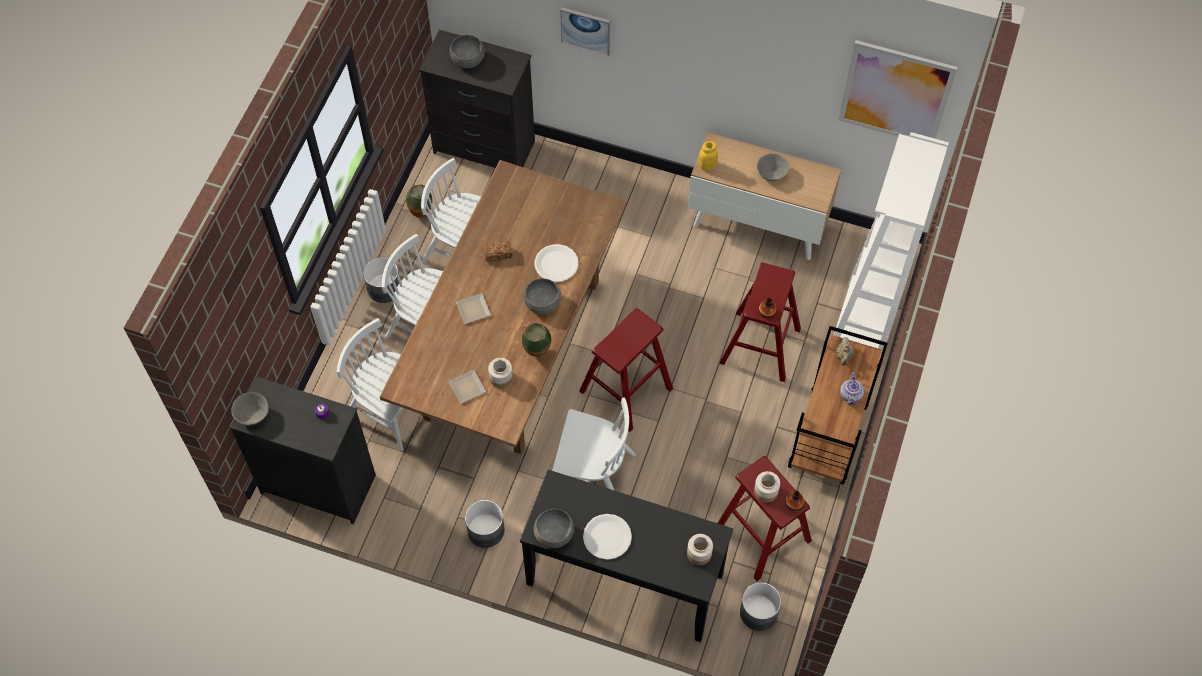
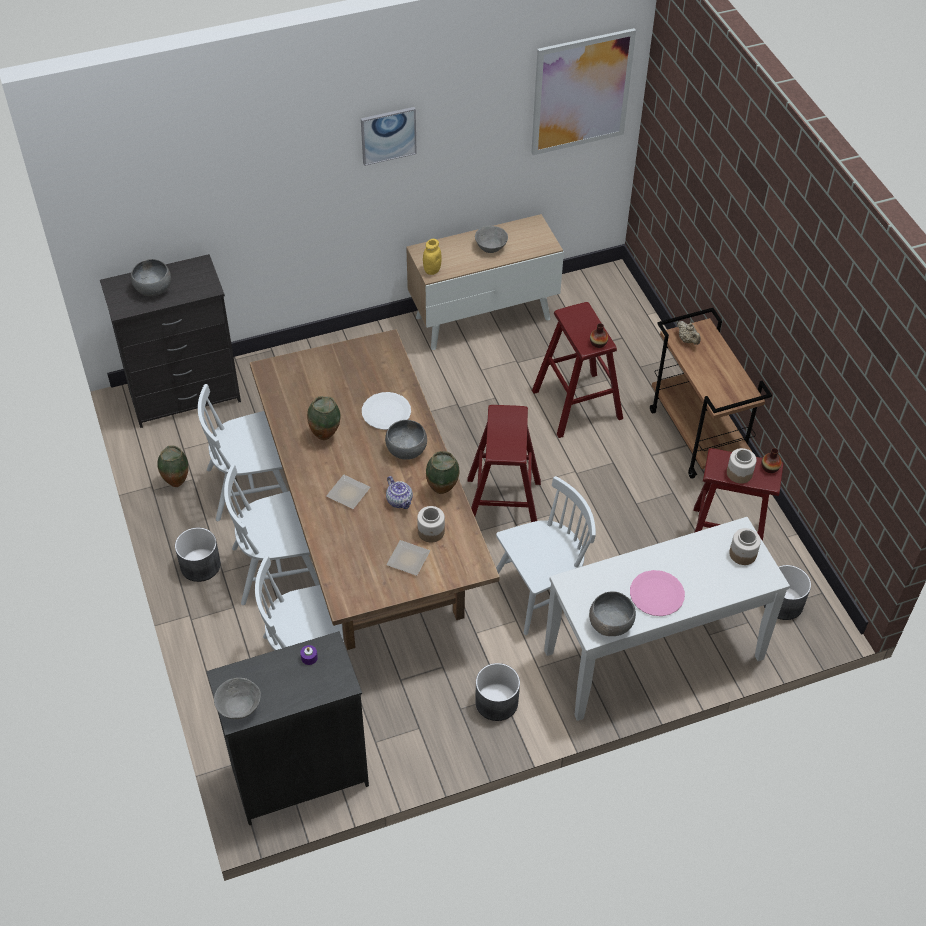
camera: 40 degrees left, 10 degrees down
bread [483,241,512,262] -> vase [307,396,341,440]
black console table [520,470,733,642] -> white console table [544,517,790,721]
picture [560,7,610,56] -> picture moved to [361,107,417,166]
white plate [583,514,632,560] -> pink plate [630,570,685,616]
white bookcase [834,132,949,370] -> none
teapot [840,372,864,406] -> teapot moved to [386,476,413,509]

